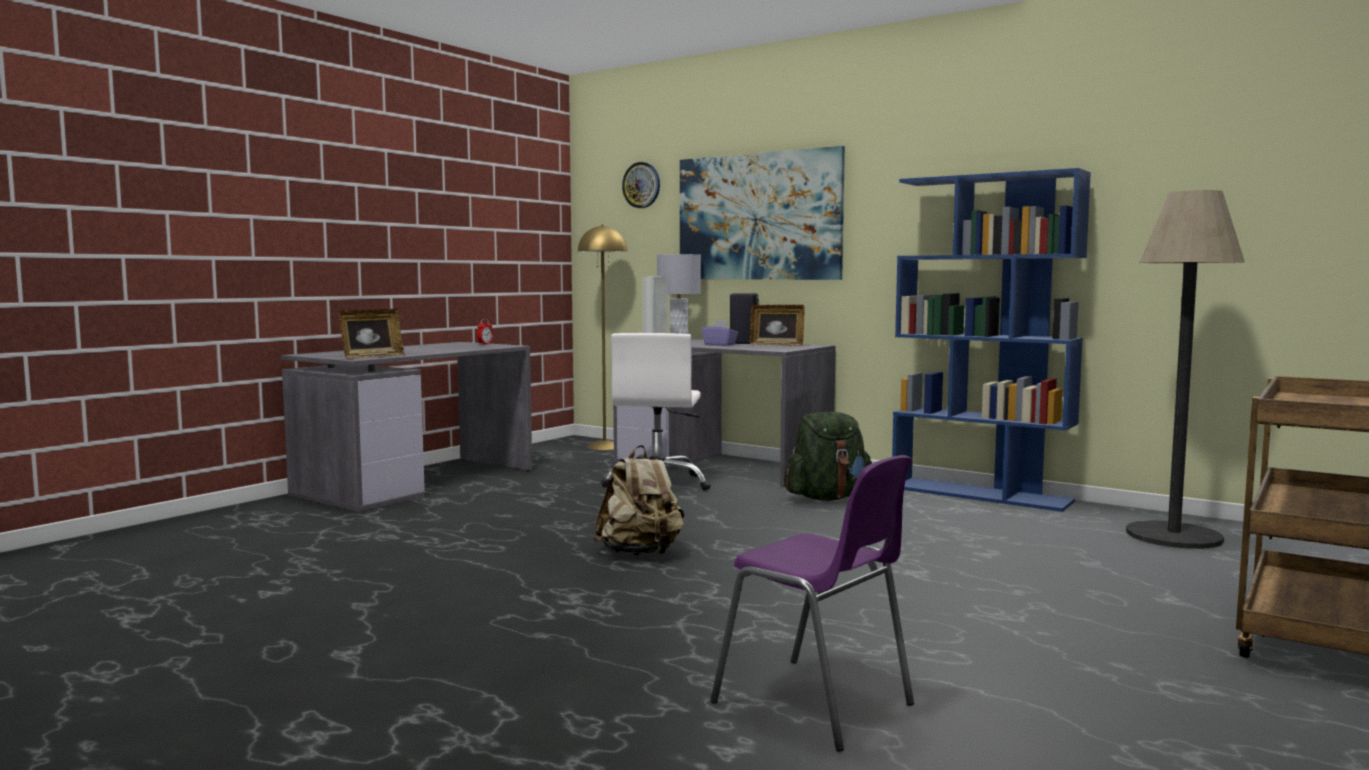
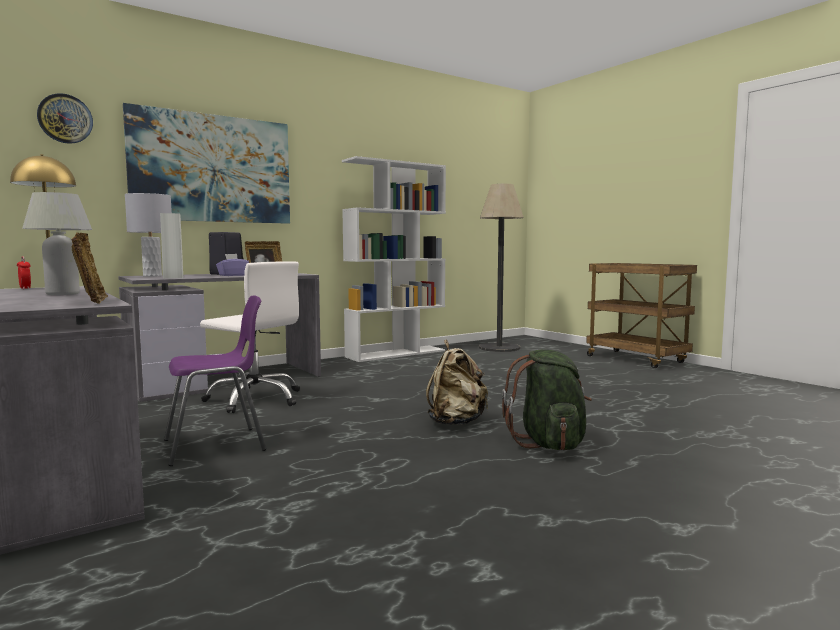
camera: 70 degrees left, 0 degrees up
purple chair [711,455,914,752] -> purple chair moved to [164,295,266,466]
green backpack [784,412,872,501] -> green backpack moved to [502,350,592,450]
blue bookcase [892,168,1091,512] -> white bookcase [342,156,446,362]
none -> white table lamp [22,192,92,295]

